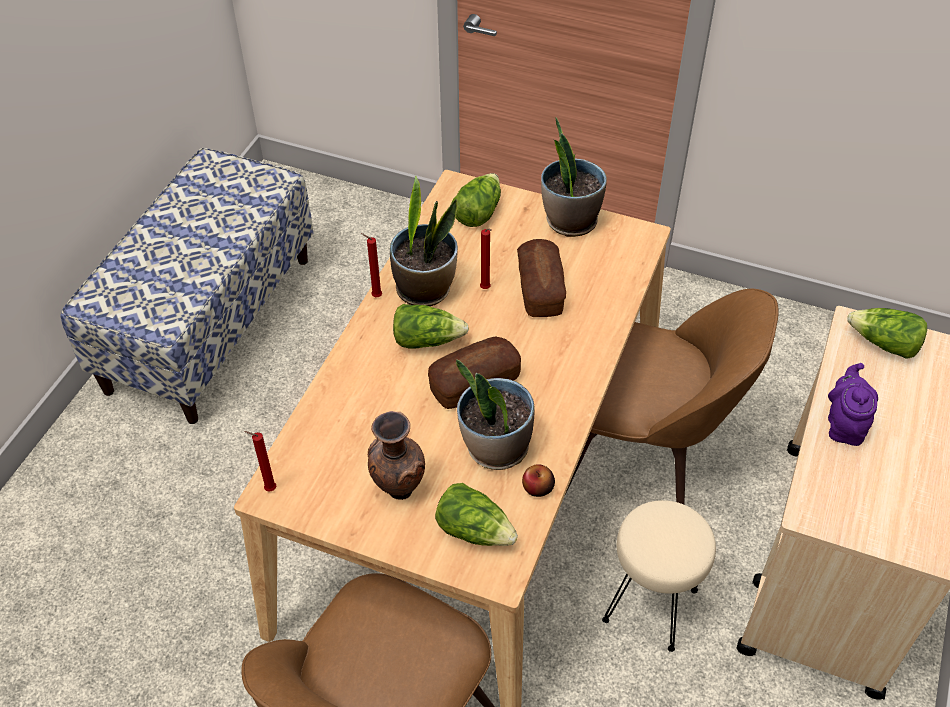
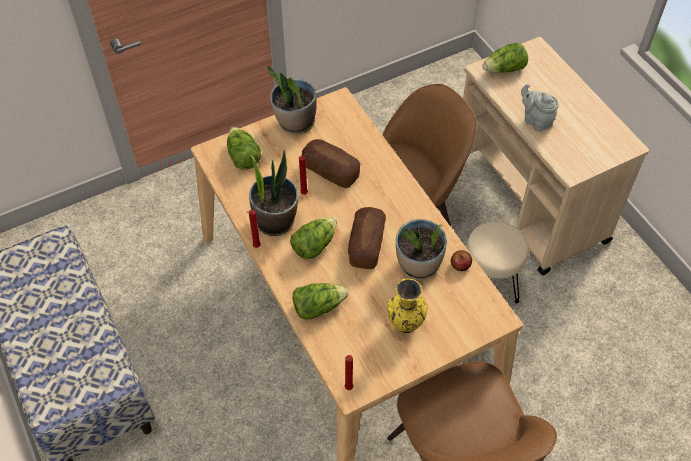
camera: 50 degrees left, 5 degrees up
brown vase [368,411,425,500] -> yellow vase [387,279,428,333]
lettuce [435,483,518,546] -> lettuce moved to [293,283,349,319]
purple teapot [828,363,878,446] -> grey teapot [521,84,559,132]

